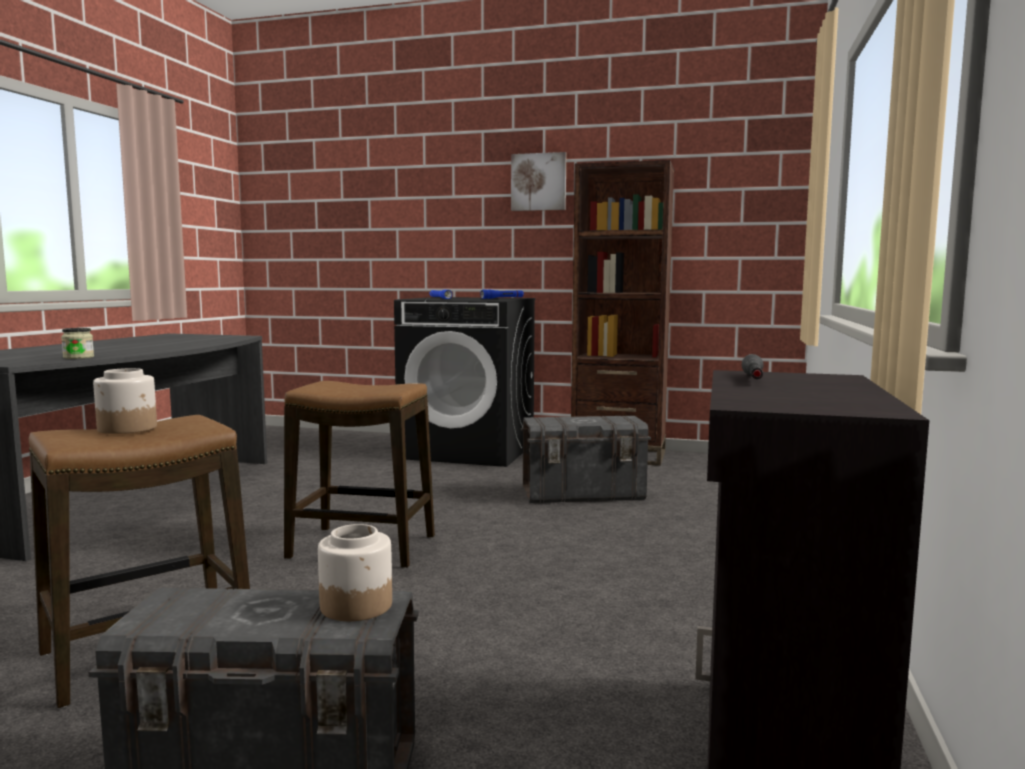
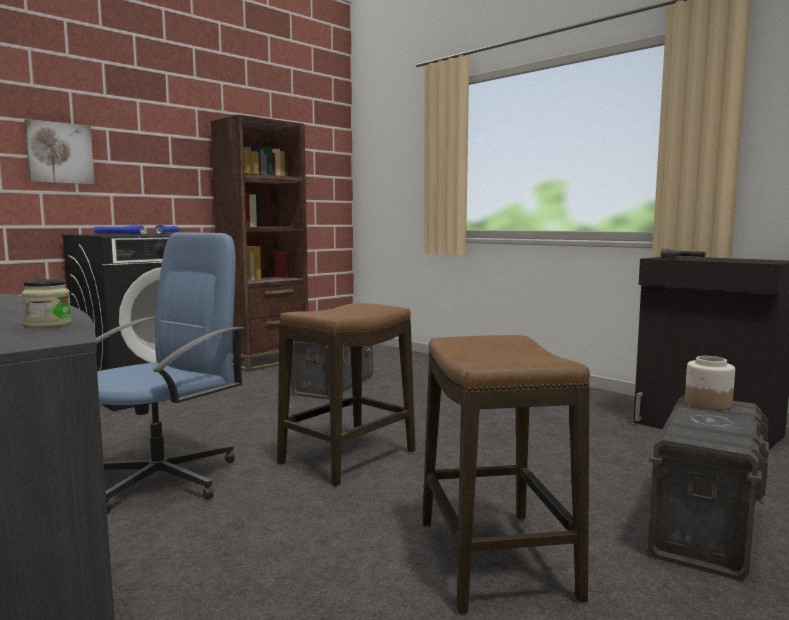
camera: 60 degrees left, 0 degrees up
jar [93,368,157,434] -> none
picture [511,152,566,211] -> picture moved to [25,119,95,184]
none -> blue office chair [96,232,244,514]

